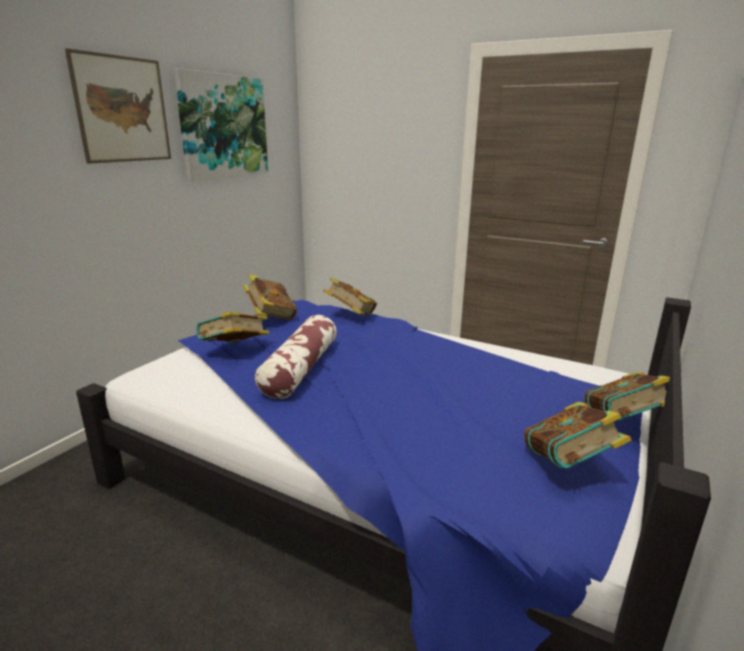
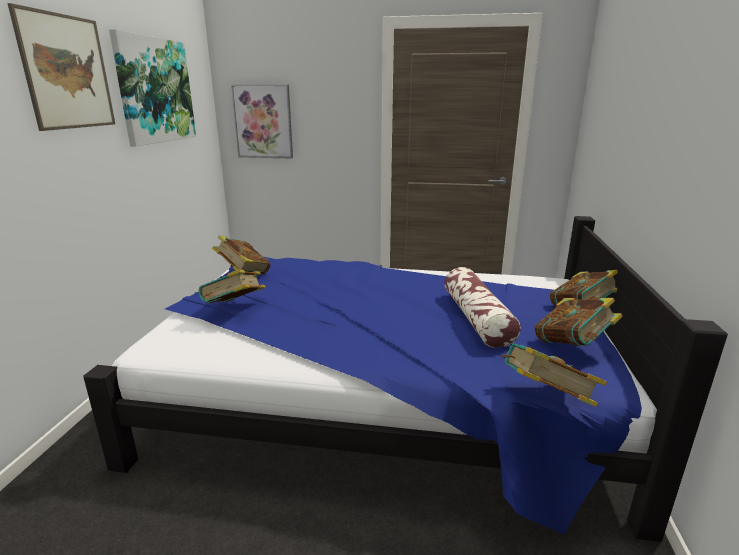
camera: 20 degrees left, 0 degrees up
pillow [255,315,337,399] -> pillow moved to [444,267,521,348]
book [323,277,377,315] -> book moved to [500,343,607,407]
none -> picture [231,85,293,159]

